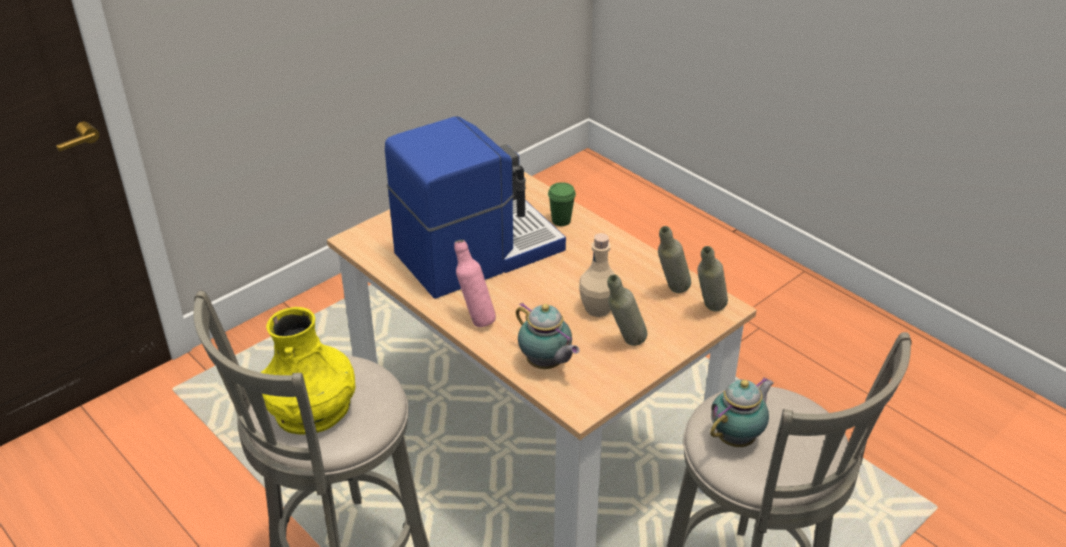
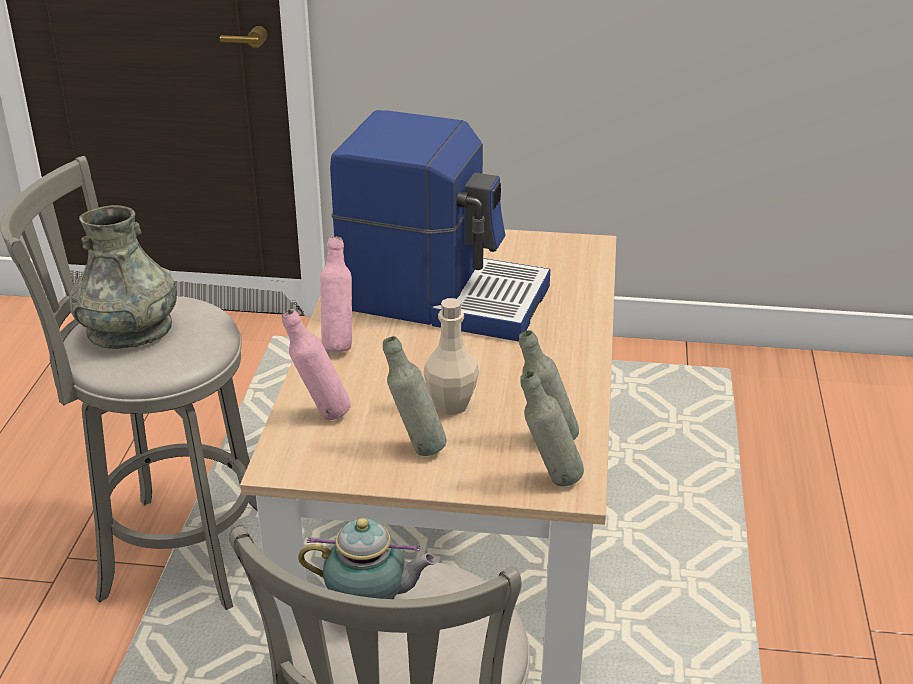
camera: 50 degrees right, 5 degrees down
yellow vase [260,307,356,434] -> grey vase [70,205,177,349]
teapot [516,302,580,369] -> pink bottle [282,309,351,420]
green cup [548,182,576,226] -> none

